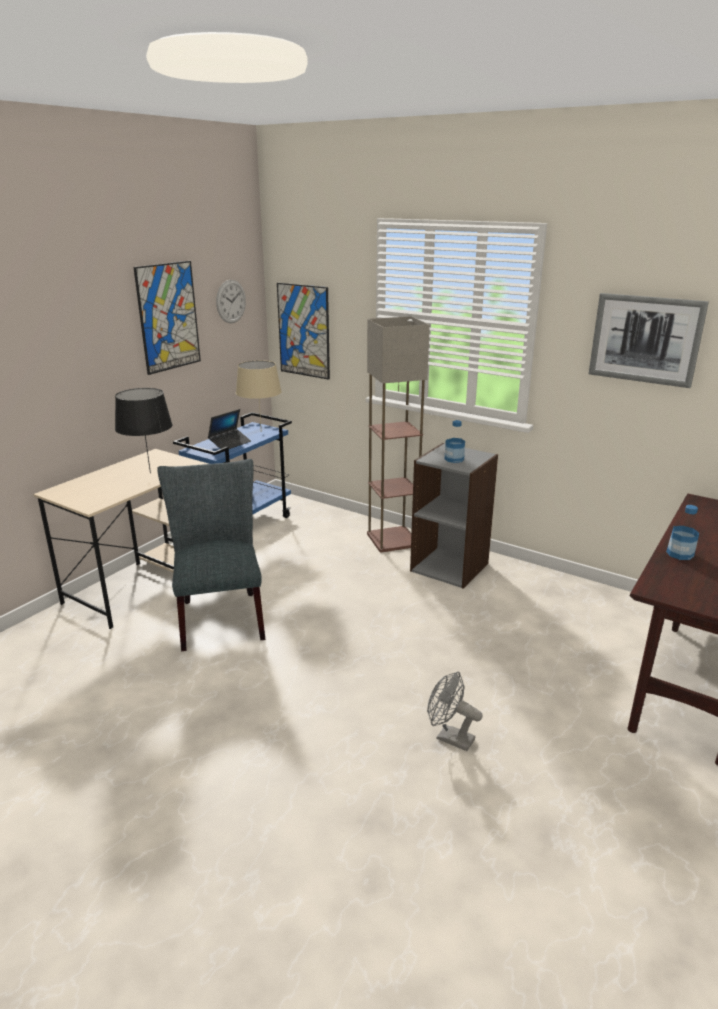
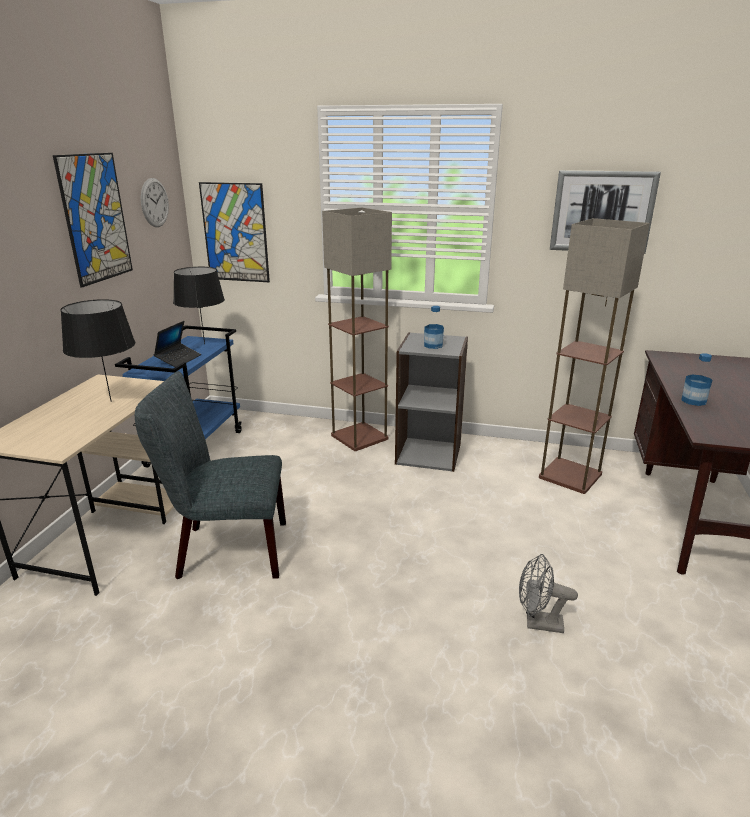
camera: 20 degrees left, 0 degrees up
grey chair [157,459,266,651] -> grey chair turned 60 degrees counterclockwise [135,371,286,579]
beige table lamp [236,360,282,426] -> black table lamp [173,267,225,344]
none -> floor lamp [539,218,650,494]

